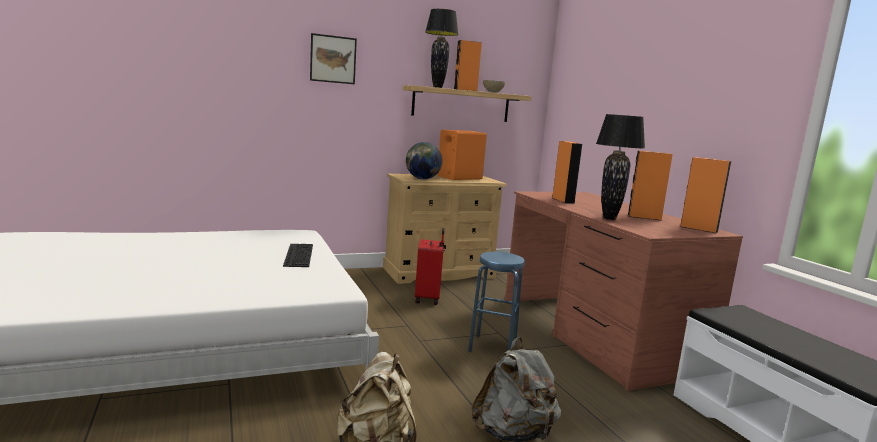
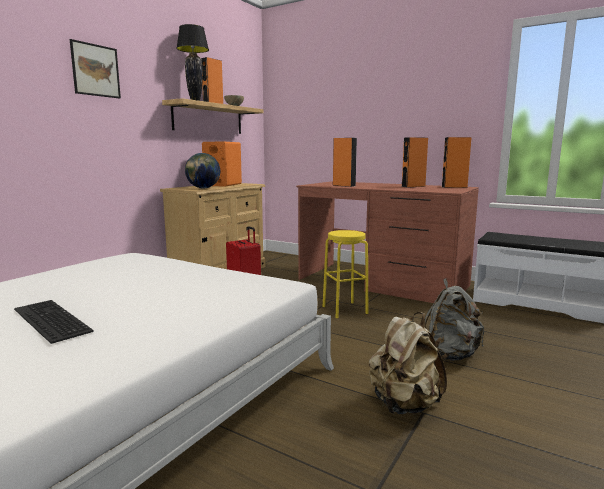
camera: 35 degrees left, 0 degrees up
keyboard [283,244,313,267] -> keyboard moved to [14,300,94,344]
blue stool [468,252,525,352] -> yellow stool [323,230,368,318]
black table lamp [596,114,645,220] -> none

